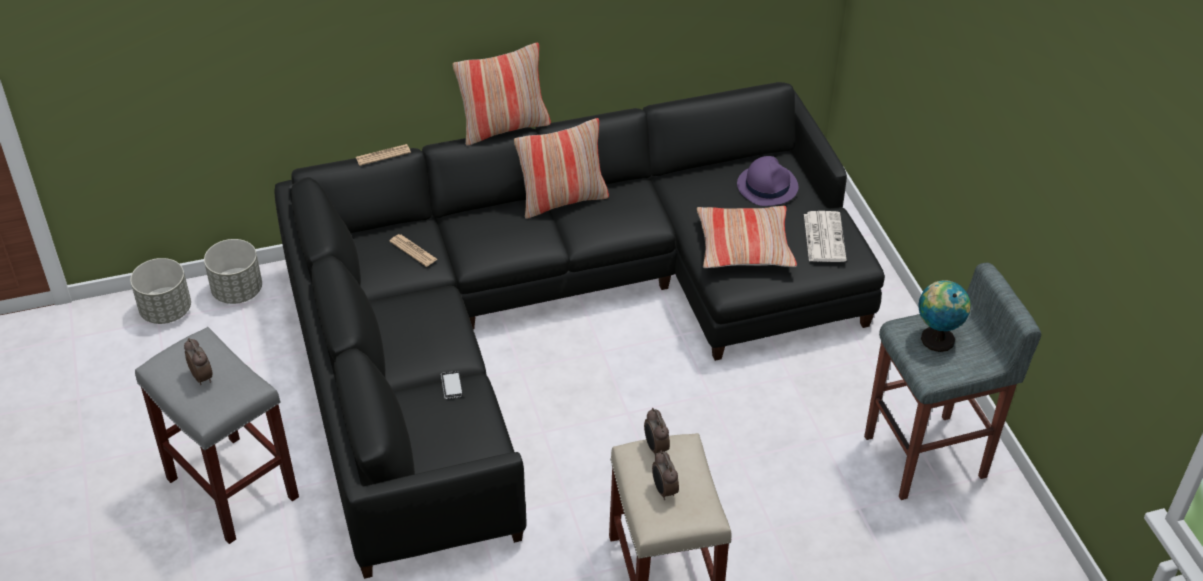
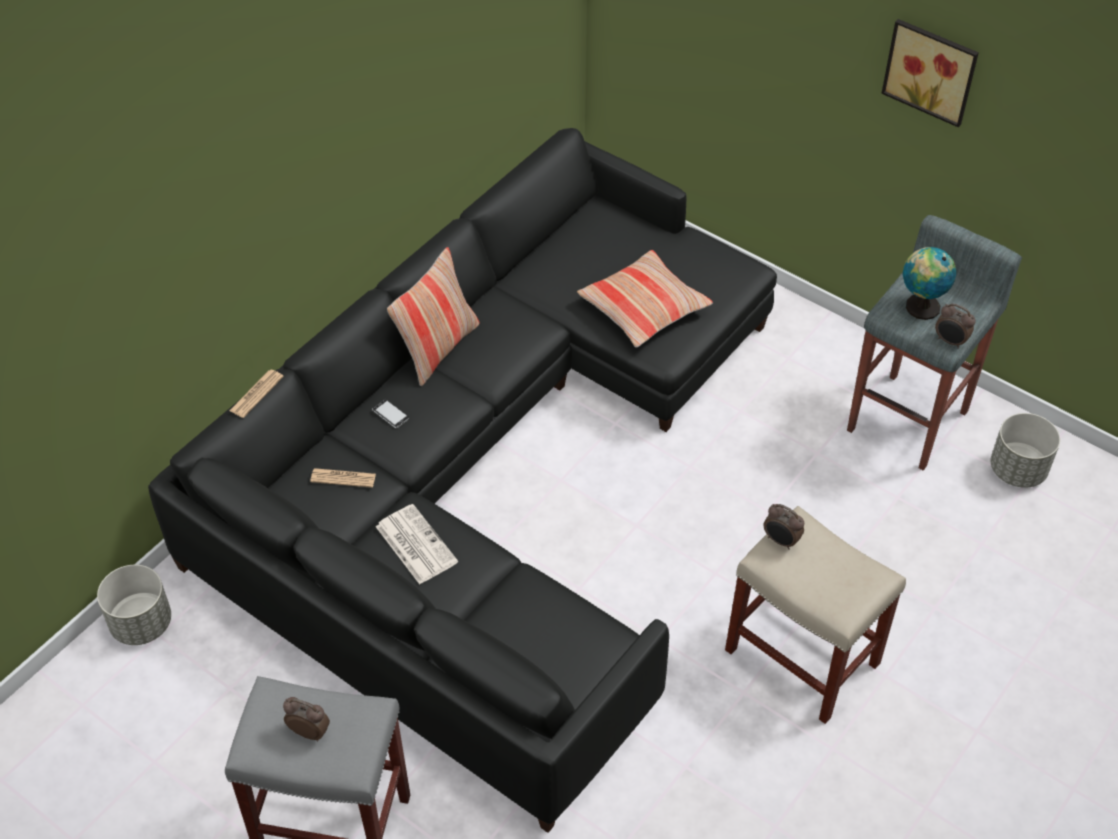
camera: 35 degrees left, 5 degrees up
grey planter [130,258,191,324] -> grey planter moved to [991,413,1060,488]
phone [441,371,463,399] -> phone moved to [372,399,409,428]
pillow [453,43,551,146] -> none
alarm clock [652,450,679,500] -> alarm clock moved to [935,303,976,349]
purple hat [737,156,798,206] -> none
newspaper [804,211,846,262] -> newspaper moved to [376,504,458,584]
none -> picture [881,19,979,127]

